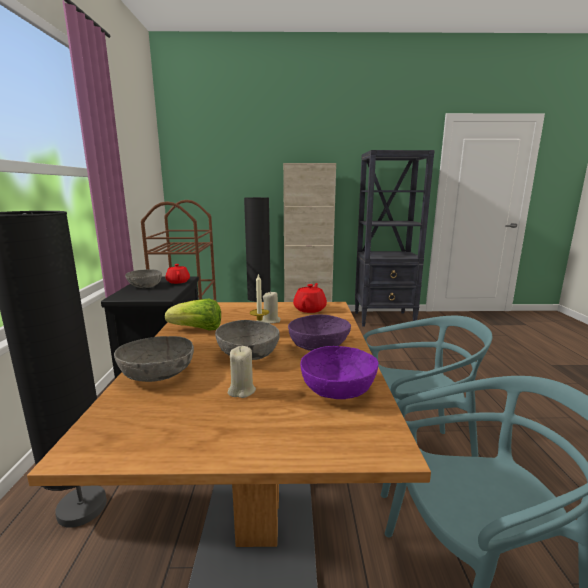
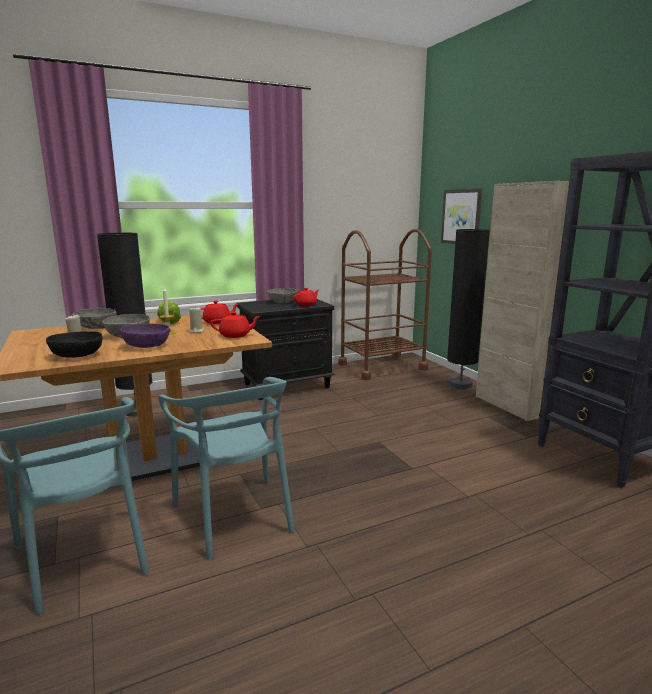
camera: 65 degrees right, 0 degrees up
purple bowl [300,346,379,399] -> black bowl [46,331,102,358]
none -> red teapot [201,301,239,324]
none -> picture [441,188,482,244]

